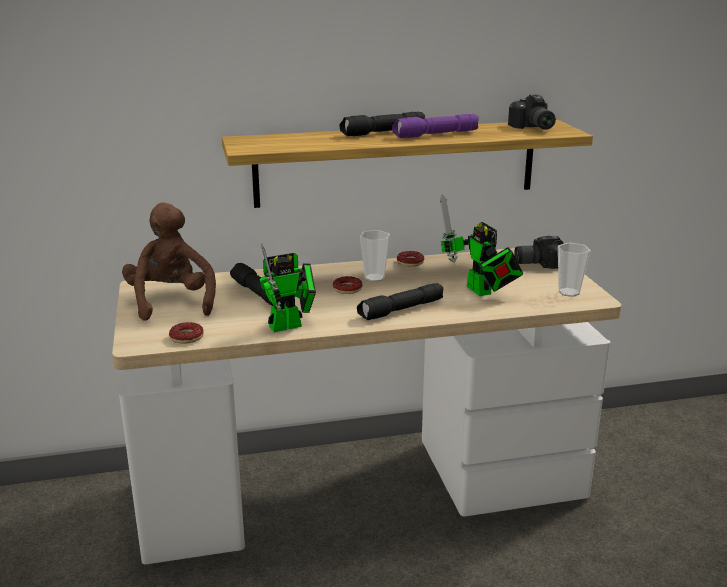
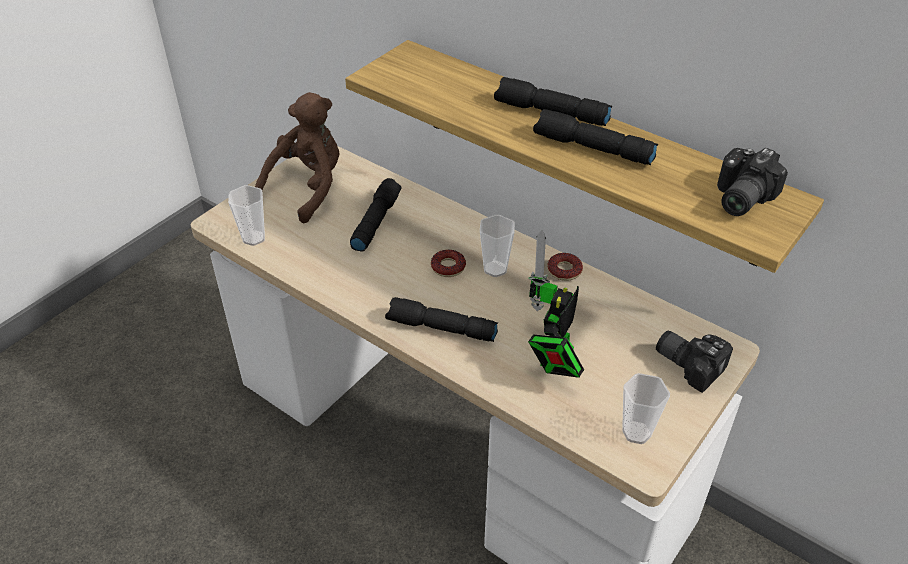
camera: 50 degrees right, 20 degrees up
donut [169,322,204,344] -> cup [228,185,265,246]
toy robot [260,243,316,332] -> none
purple flashlight [392,114,479,138] -> black flashlight [533,109,658,165]

